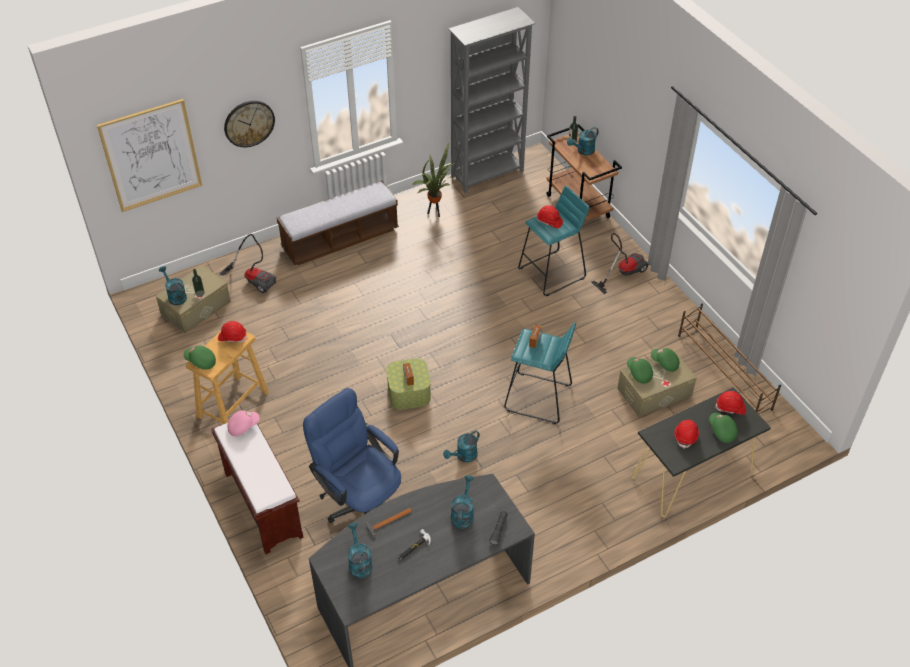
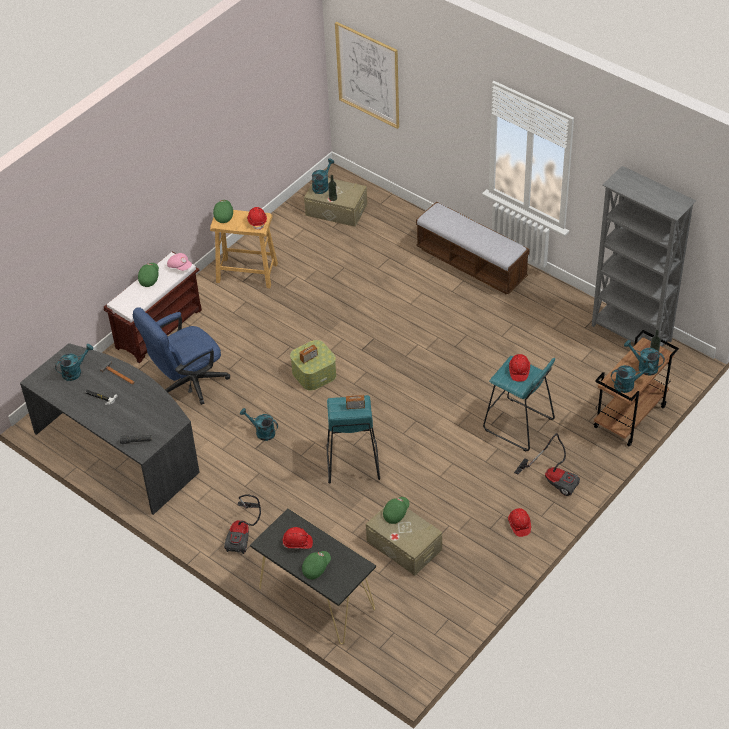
camera: 70 degrees right, 0 degrees up
vacuum cleaner [220,234,276,293] -> vacuum cleaner moved to [224,494,261,554]
wall clock [224,101,275,147] -> none
blue office chair [303,388,401,523] -> blue office chair turned 150 degrees counterclockwise [133,307,230,405]
potted plant [412,143,455,217] -> none
turquoise watering can [451,475,474,529] -> turquoise watering can moved to [611,363,654,393]
green cap [651,348,679,372] -> green cap moved to [138,263,159,287]
brown shoe rack [678,303,781,414] -> none
red hard hat [715,391,746,415] -> red hard hat moved to [508,508,531,537]

